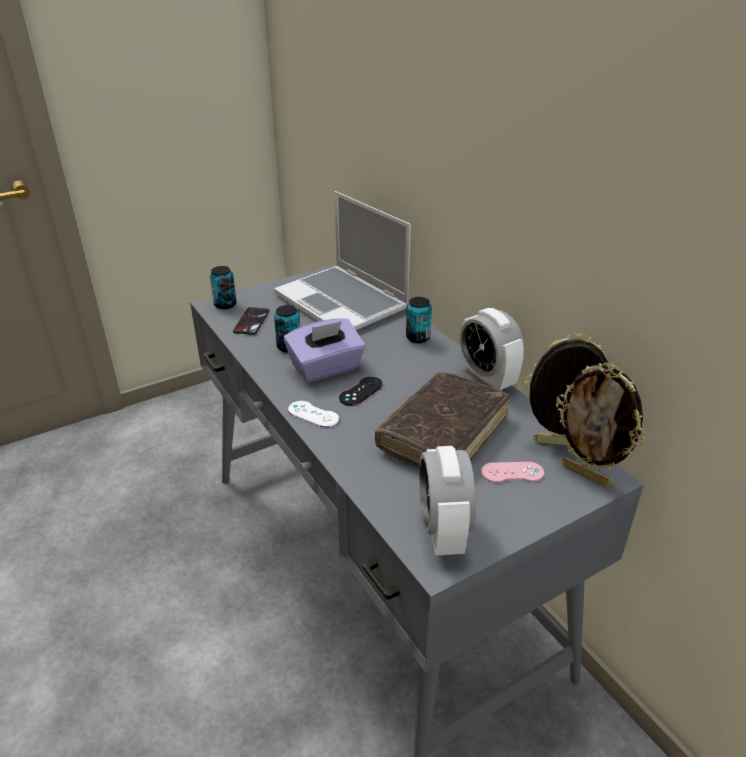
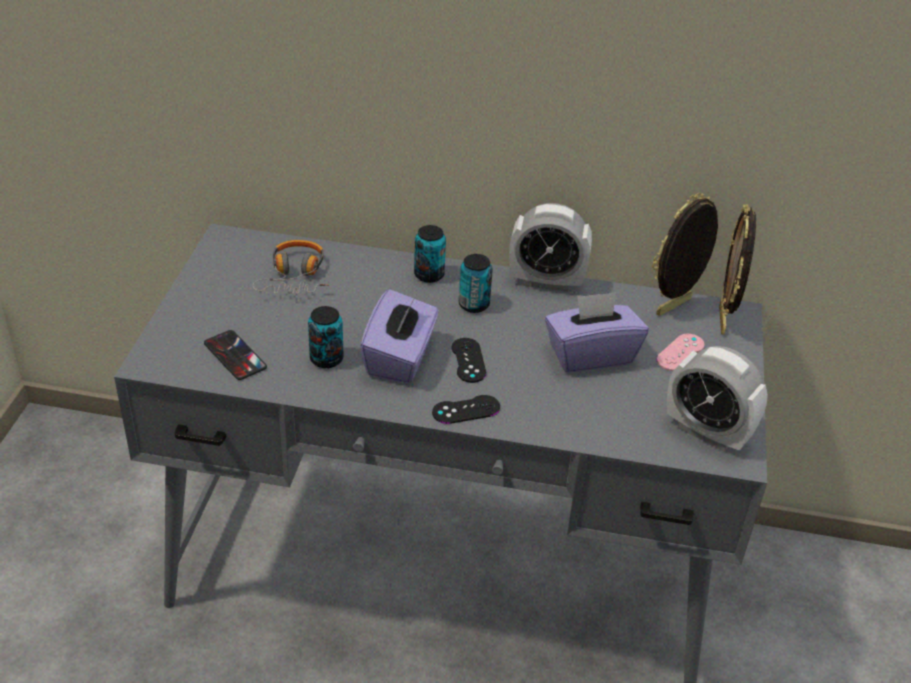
camera: 50 degrees left, 5 degrees up
can [210,266,236,309] -> can moved to [459,254,493,313]
laptop [274,191,411,330] -> headphones [253,240,329,294]
white game controller [288,401,339,428] -> black game controller [432,395,500,424]
brown book [375,372,511,469] -> purple tissue box [545,292,649,372]
picture frame [556,363,645,487] -> picture frame turned 105 degrees clockwise [719,204,756,334]

